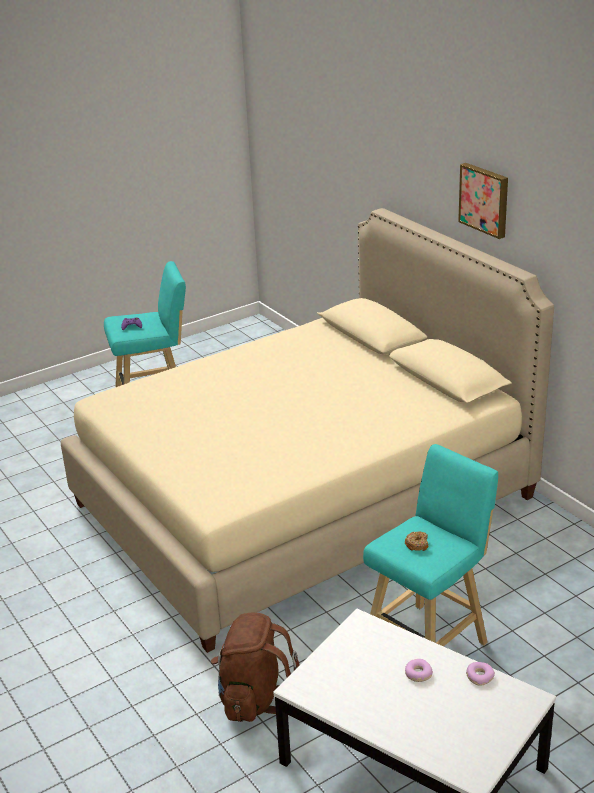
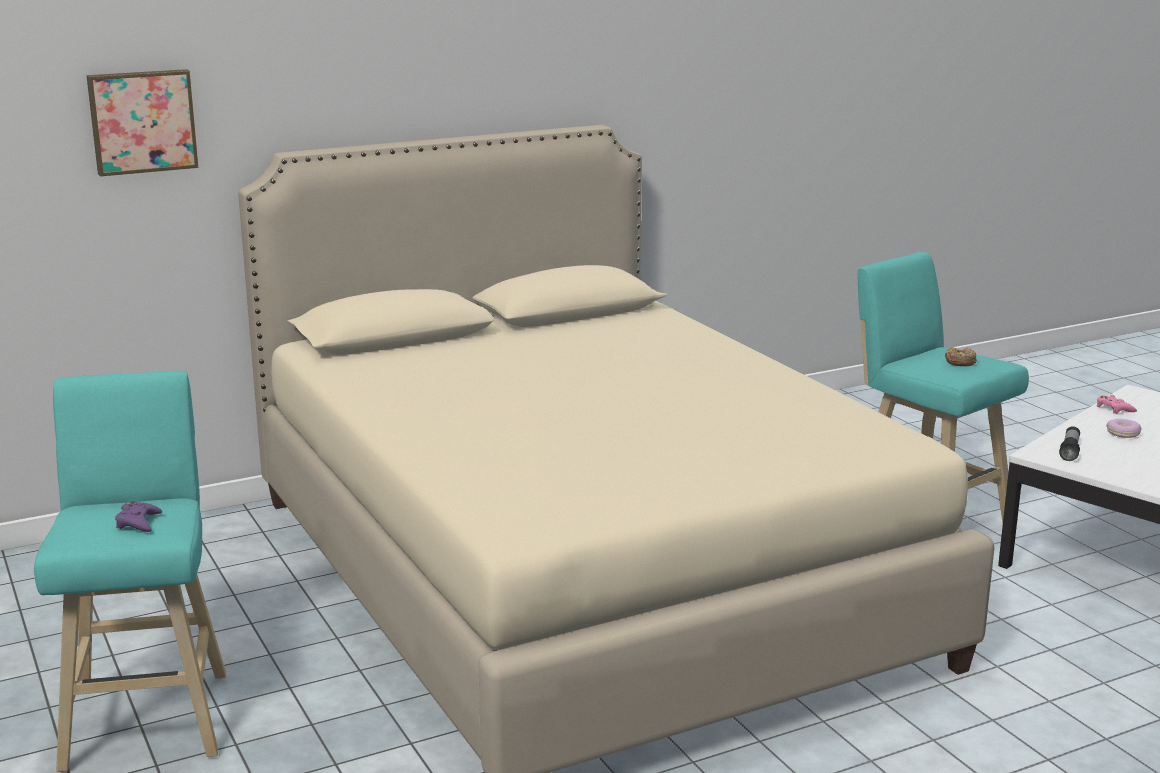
camera: 85 degrees left, 10 degrees down
brown backpack [211,613,300,722] -> none
picture [458,163,508,239] -> picture moved to [86,69,198,176]
donut [466,662,495,686] -> pink game controller [1097,395,1137,414]
none -> flashlight [1059,426,1080,461]

